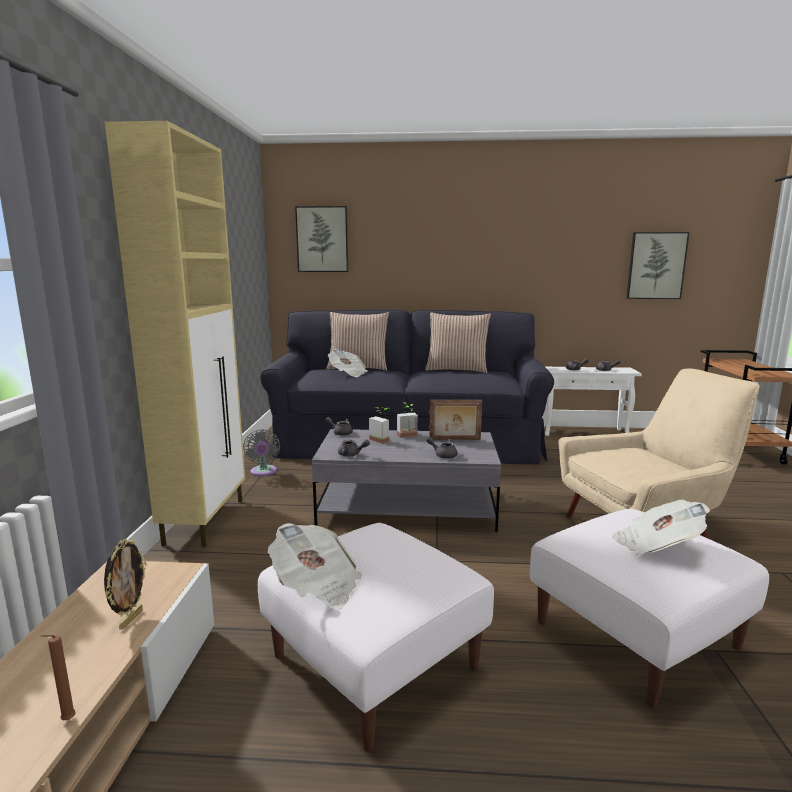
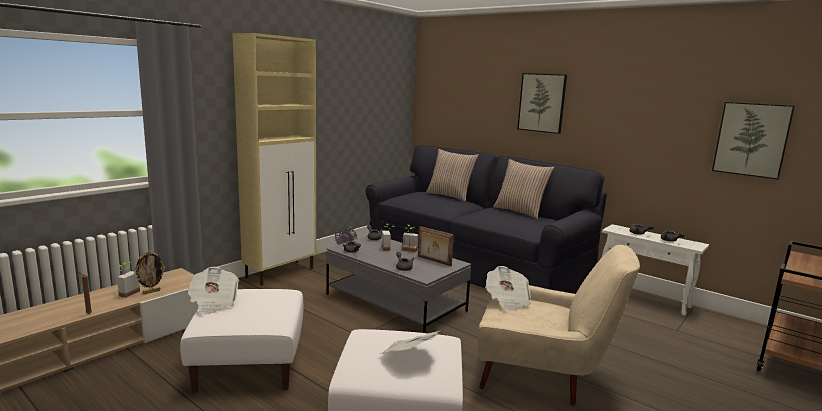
camera: 35 degrees right, 0 degrees up
picture [295,206,348,272] -> picture moved to [517,73,567,134]
newspaper [328,349,368,377] -> newspaper moved to [486,266,531,311]
none -> potted plant [117,262,140,298]

